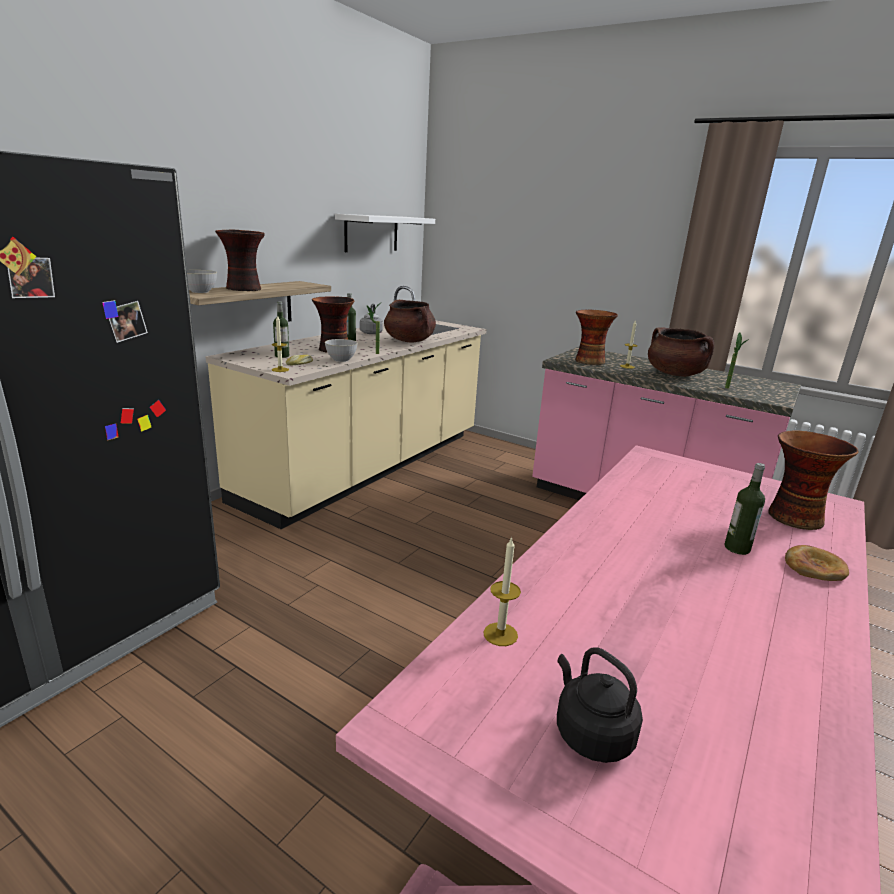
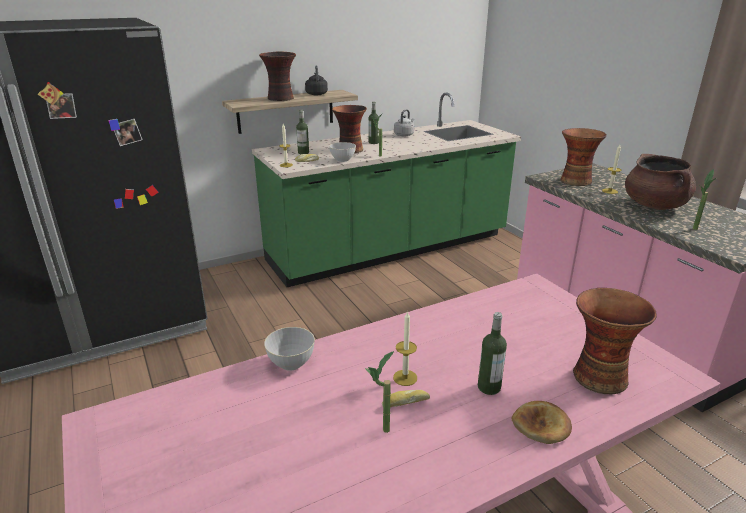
camera: 30 degrees right, 5 degrees up
grey bowl [187,270,217,293] -> grey bowl moved to [264,327,315,371]
beige counter [205,286,487,529] -> green counter [252,93,521,287]
white shelf [335,214,435,252] -> none
brown cooking pot [384,300,436,343] -> none
candle [483,536,521,646] -> candle moved to [393,311,417,386]
black kettle [557,647,643,763] -> black kettle moved to [305,65,328,95]
none -> potted plant [365,351,394,433]
none -> bread [382,390,430,407]

